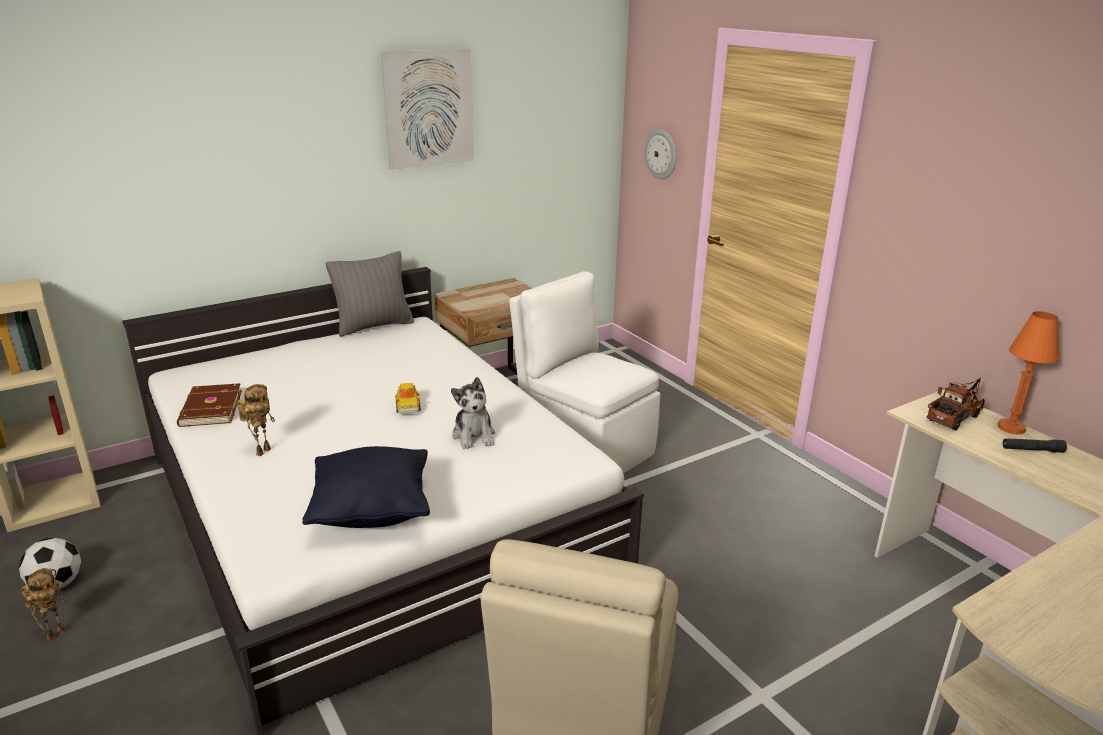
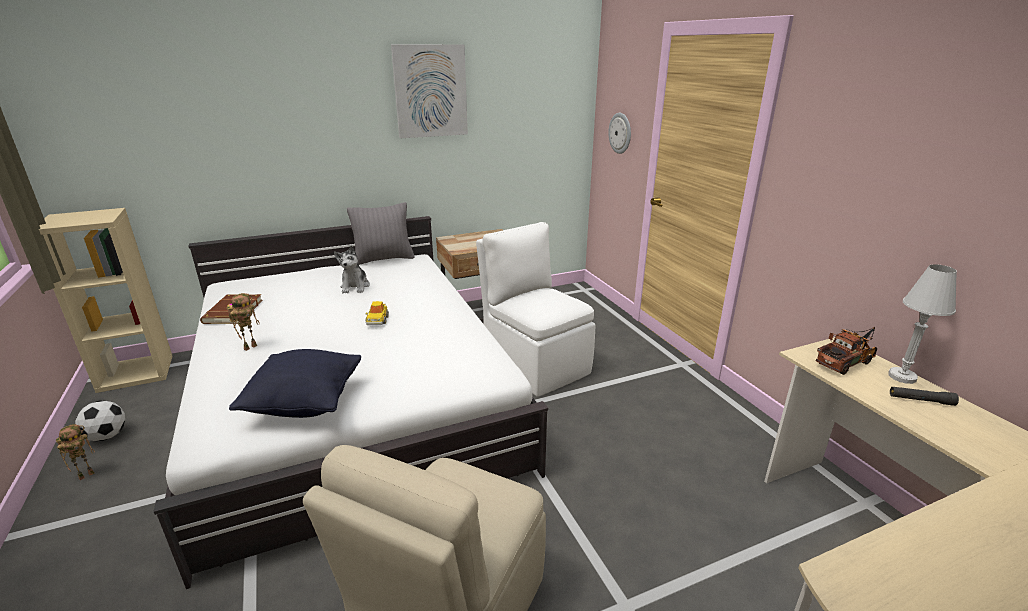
camera: 10 degrees right, 0 degrees up
plush toy [451,377,495,449] -> plush toy moved to [334,246,370,293]
orange table lamp [998,311,1059,434] -> white table lamp [888,264,957,384]

